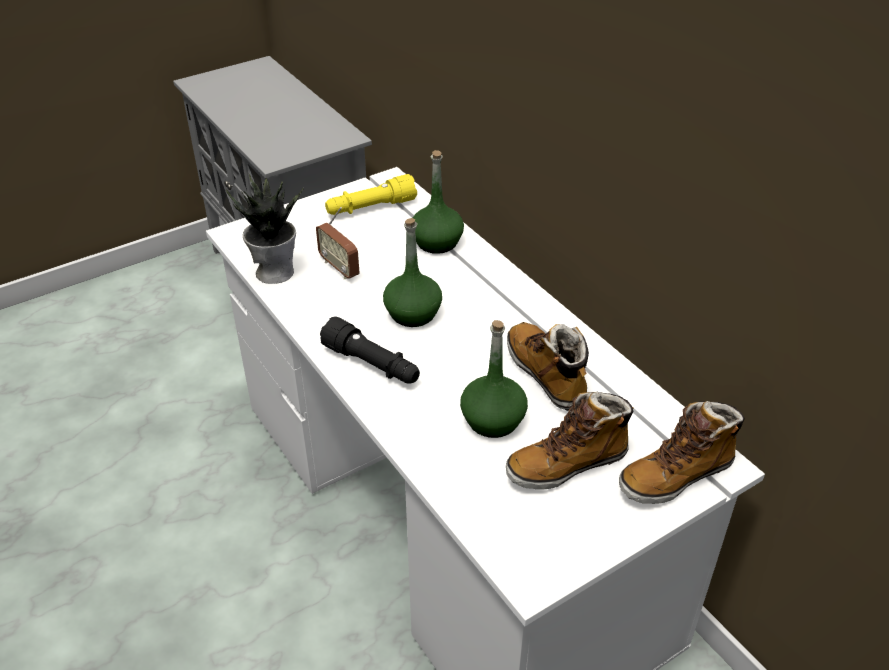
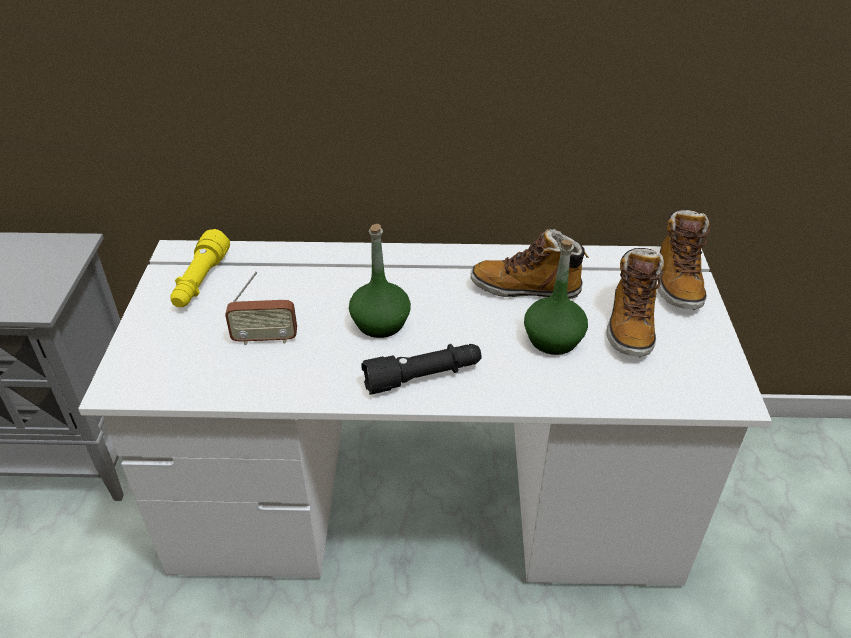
camera: 55 degrees left, 0 degrees up
potted plant [226,174,304,284] -> none
green bottle [413,150,464,254] -> none

